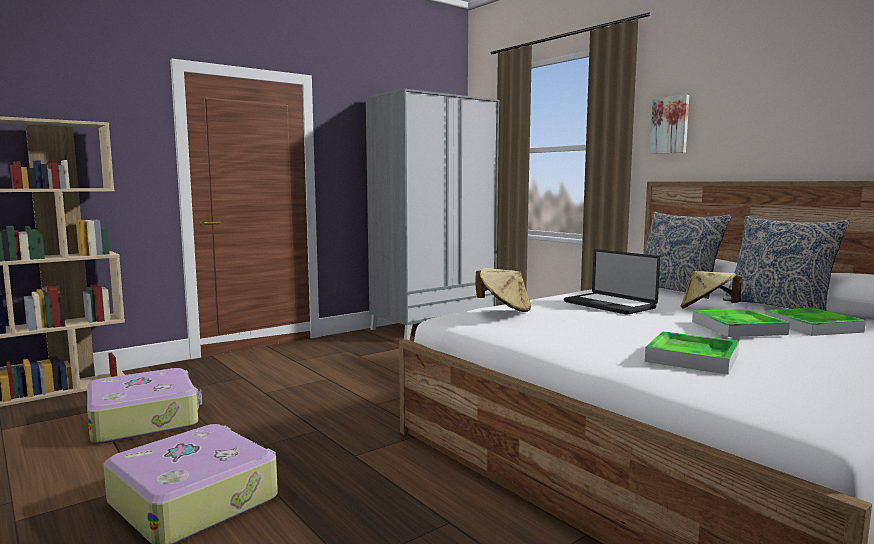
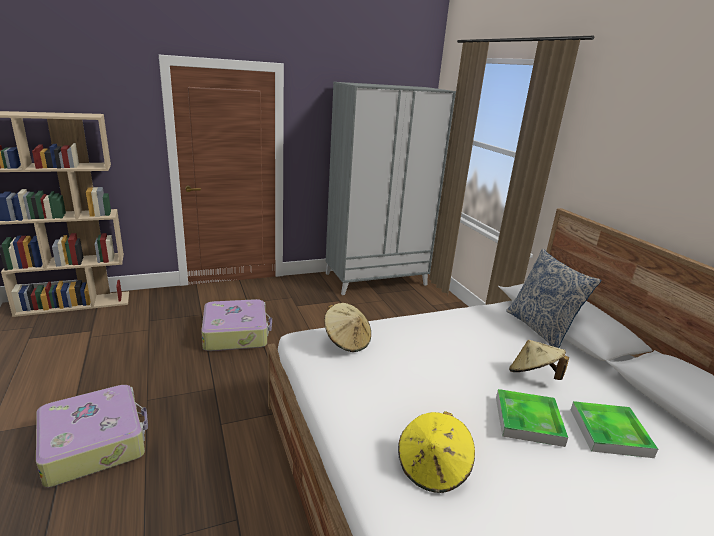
camera: 15 degrees right, 15 degrees up
suitcase [87,368,202,444] -> suitcase moved to [201,299,272,351]
laptop [564,249,660,315] -> none
tray [645,331,739,375] -> yellow hat [398,411,475,493]
picture [650,95,689,154] -> none
pillow [723,216,850,310] -> none

